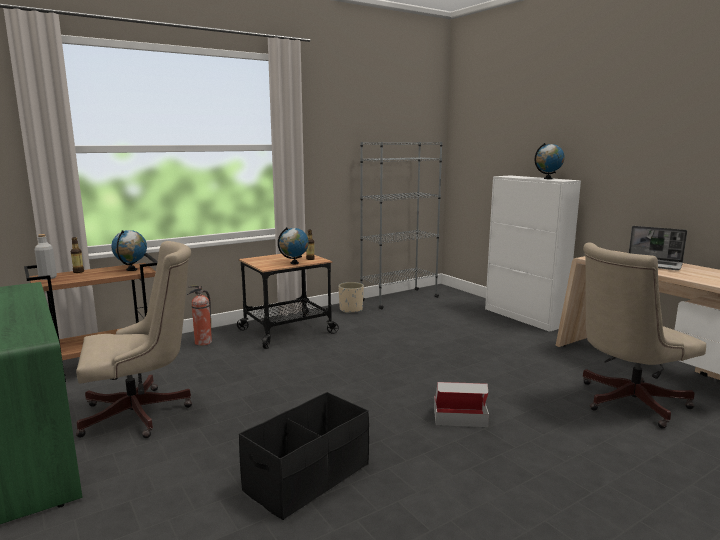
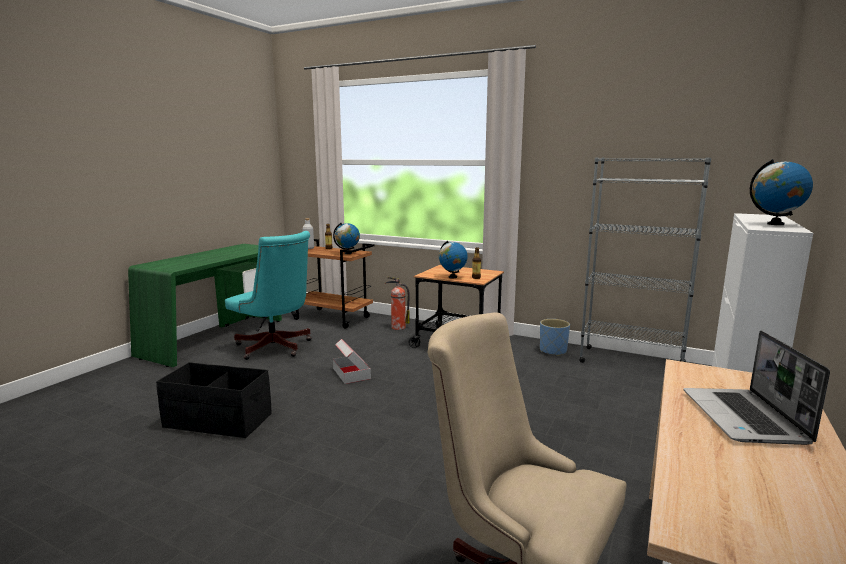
camera: 60 degrees right, 0 degrees up
beige office chair [76,241,192,438] -> turquoise office chair [225,231,312,360]
beige planter [339,282,364,313] -> blue planter [540,319,570,356]
cardboard box [434,382,489,427] -> cardboard box moved to [333,339,371,384]

